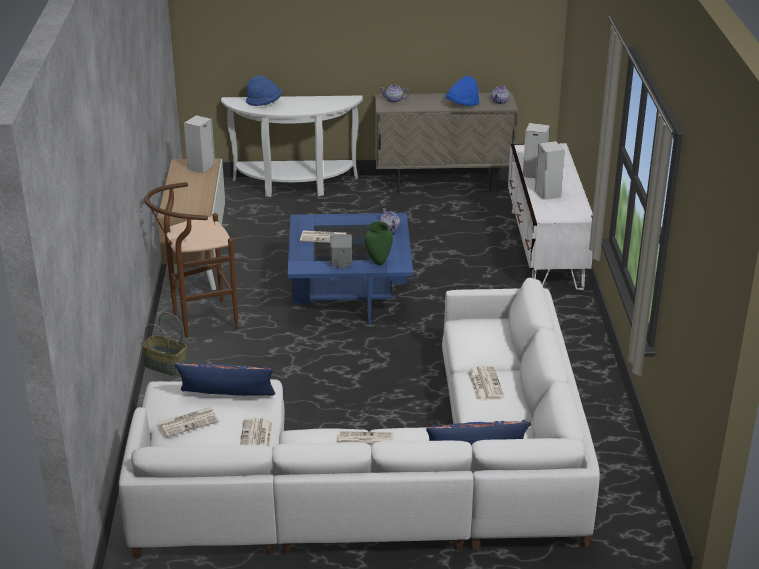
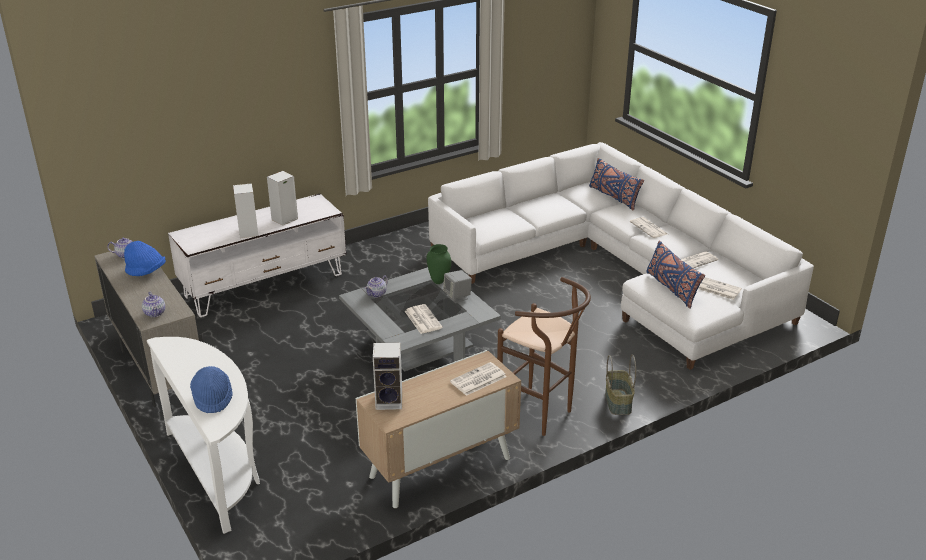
camera: 120 degrees left, 0 degrees up
blue coffee table [288,213,413,324] -> grey coffee table [339,267,501,372]
newspaper [468,366,505,401] -> newspaper moved to [450,362,507,396]

